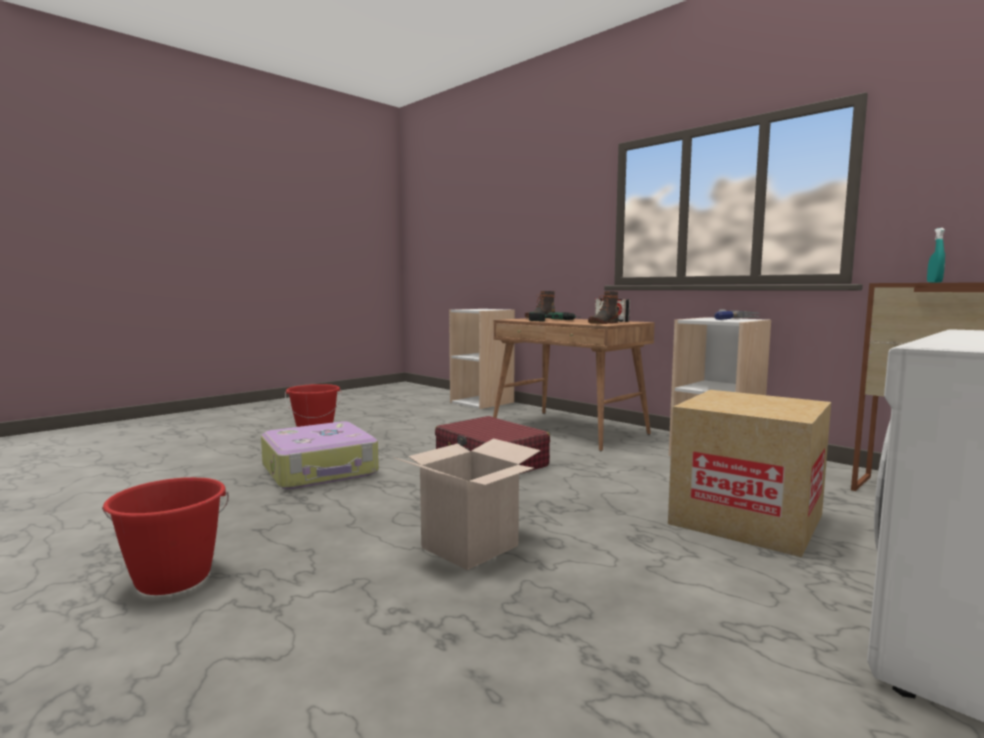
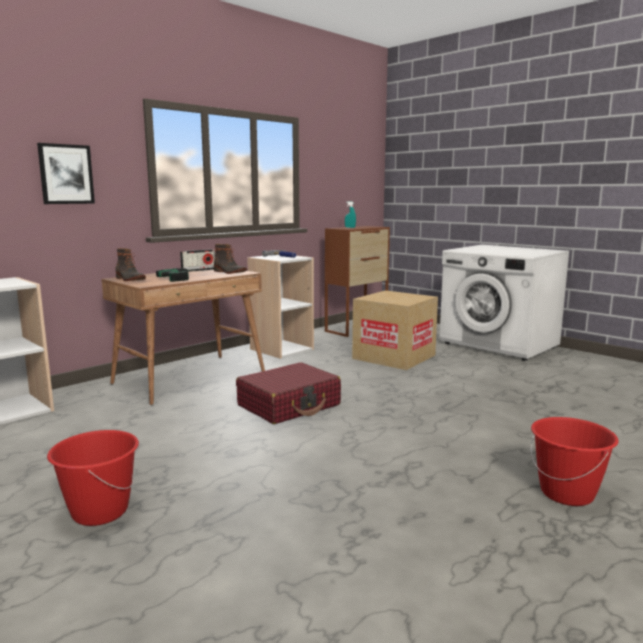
camera: 90 degrees left, 5 degrees up
suitcase [261,421,379,489] -> none
cardboard box [394,438,541,570] -> none
none -> picture [37,143,95,204]

